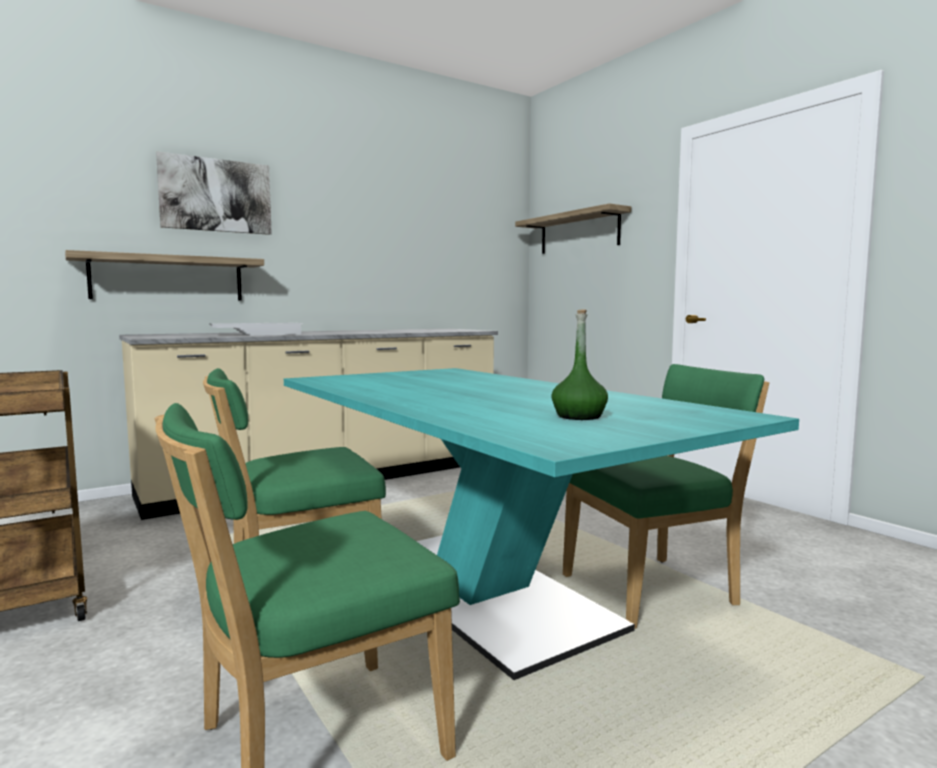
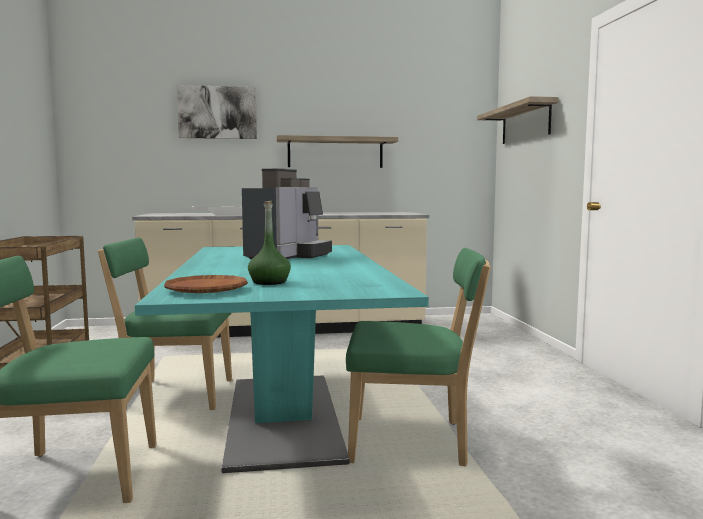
camera: 25 degrees right, 0 degrees up
shelf [65,250,264,301] -> shelf moved to [276,135,398,168]
none -> brown plate [164,275,248,293]
none -> coffee machine [242,168,332,259]

